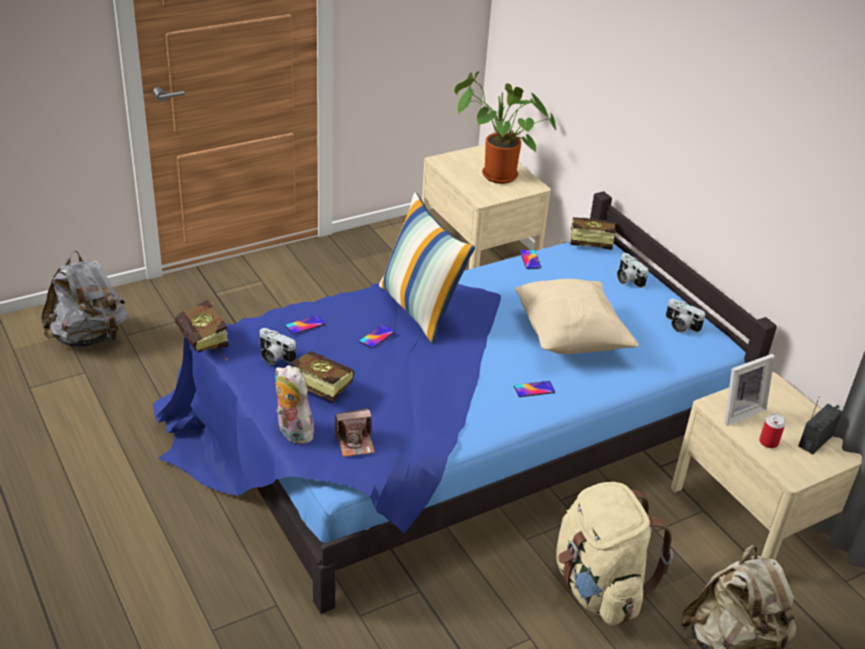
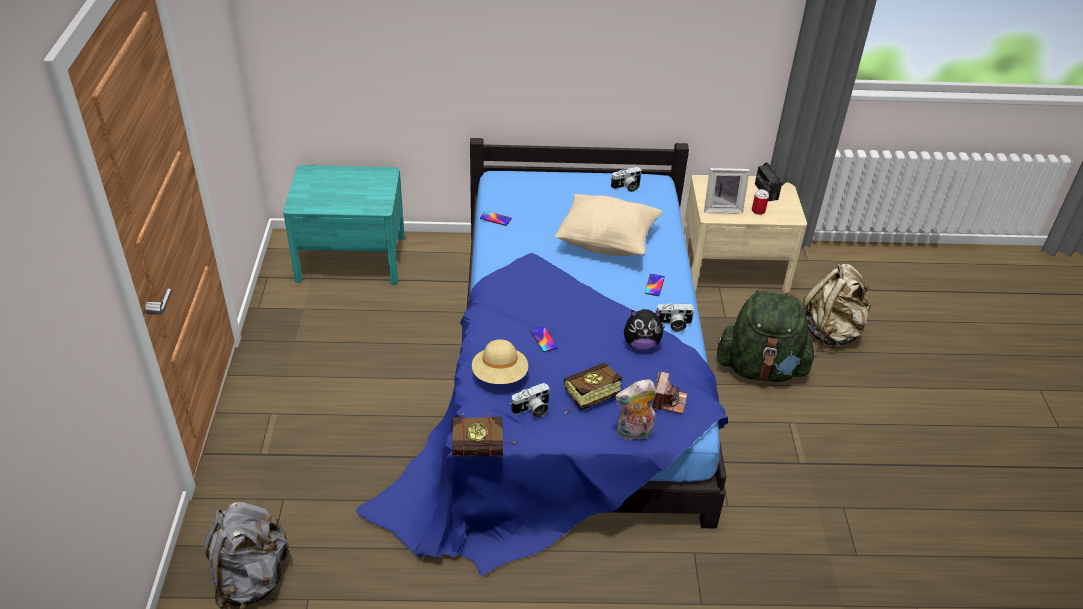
camera: 60 degrees left, 5 degrees up
phone [285,315,325,335] -> beige hat [472,339,528,384]
pillow [379,192,475,344] -> none
beige nightstand [422,144,551,269] -> turquoise nightstand [283,165,405,285]
potted plant [454,71,556,184] -> none
beige backpack [556,482,673,625] -> green backpack [717,290,817,382]
book [559,217,616,250] -> none
camera [617,253,648,288] -> camera moved to [655,303,695,332]
picture frame [724,354,775,426] -> picture frame turned 90 degrees clockwise [704,168,750,213]
none -> plush toy [624,309,665,350]

